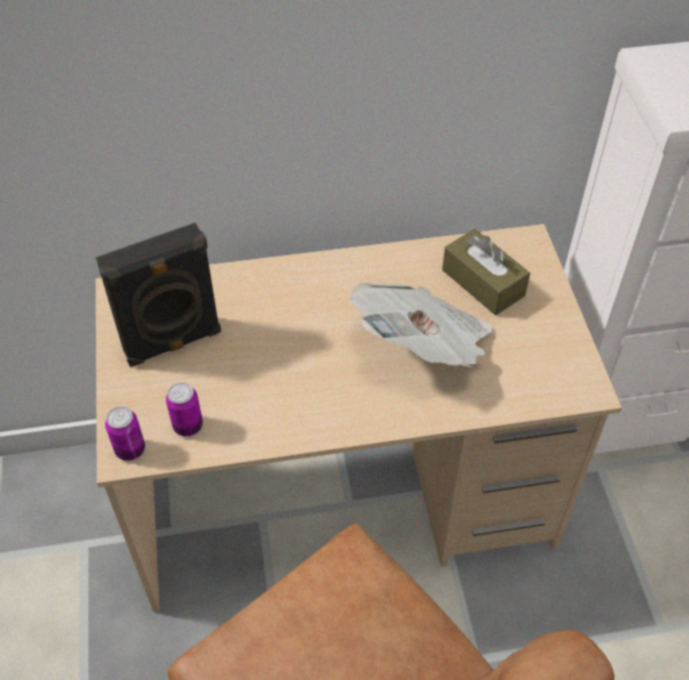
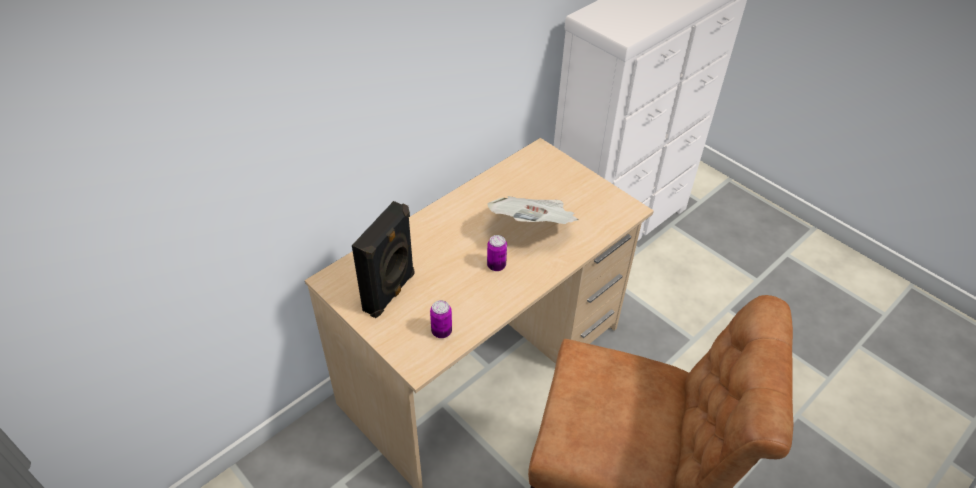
camera: 35 degrees left, 5 degrees down
can [105,406,145,461] -> can moved to [487,235,507,271]
brown tissue box [442,229,530,315] -> none

